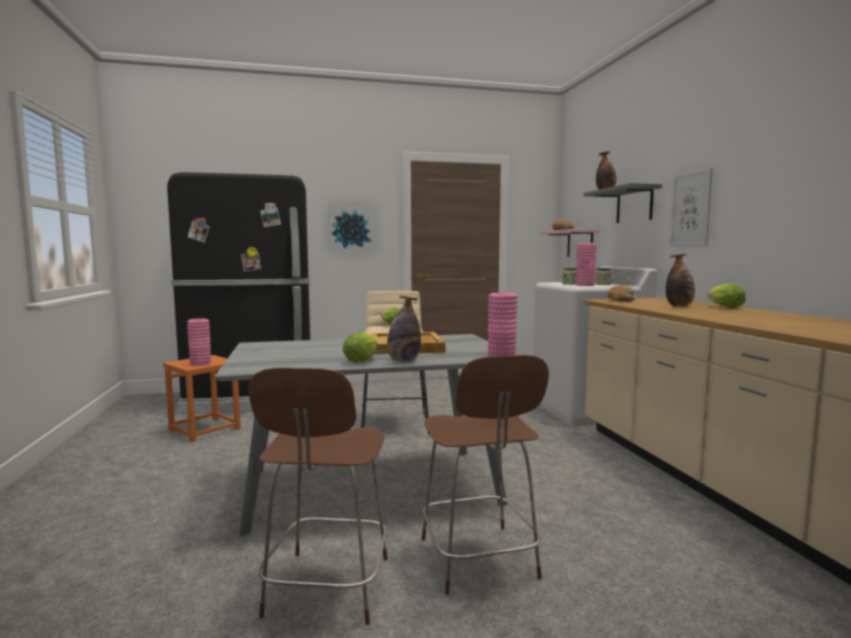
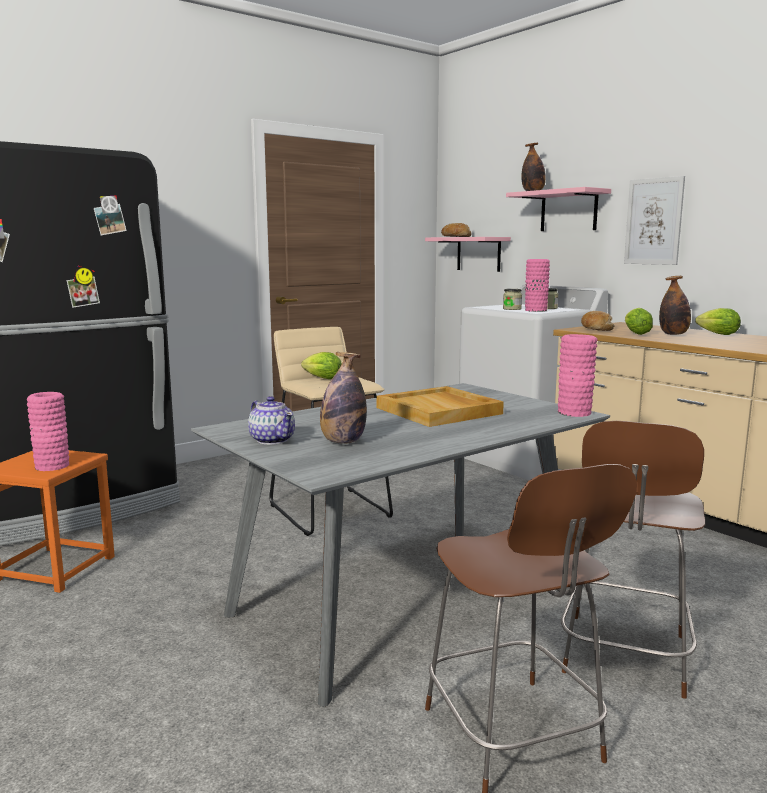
camera: 25 degrees left, 5 degrees up
picture [328,206,375,252] -> none
lettuce [343,332,377,363] -> lettuce moved to [625,308,653,335]
bottle [387,296,421,362] -> bottle moved to [320,352,367,444]
brown chair [422,355,549,595] -> brown chair turned 60 degrees clockwise [561,421,705,699]
grey shelf [583,183,662,223] -> pink shelf [506,187,611,231]
none -> teapot [248,396,295,445]

